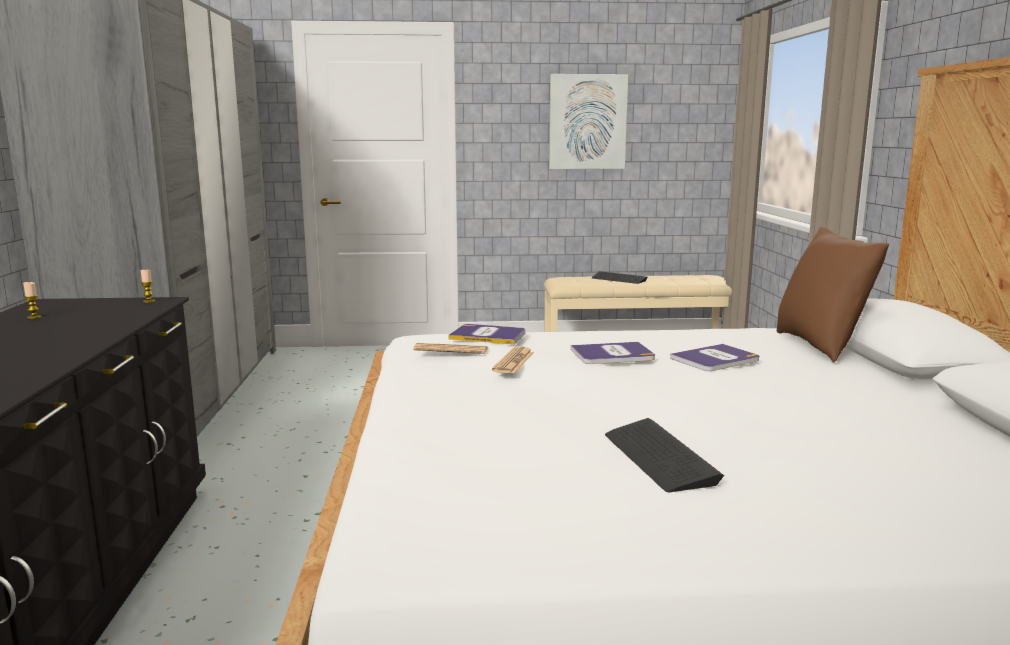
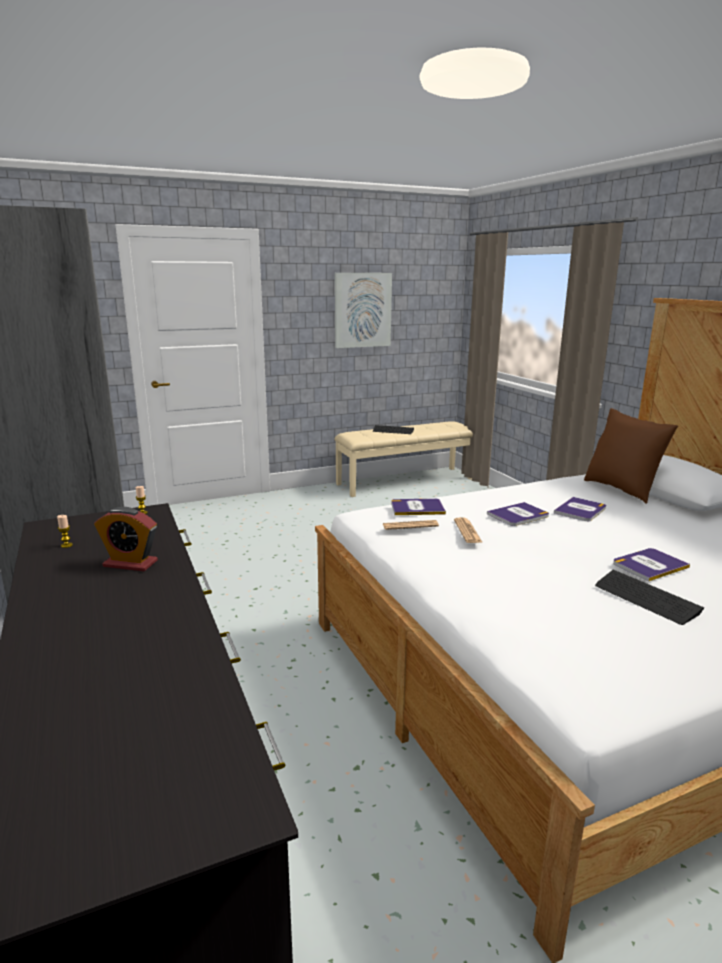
camera: 20 degrees left, 5 degrees up
none -> alarm clock [94,507,158,571]
none -> book [613,548,690,582]

